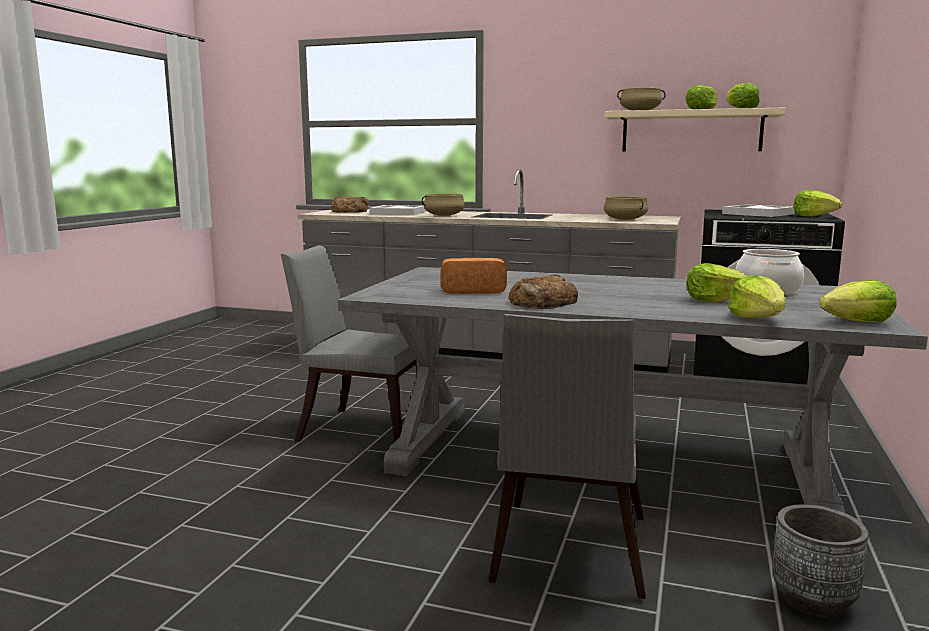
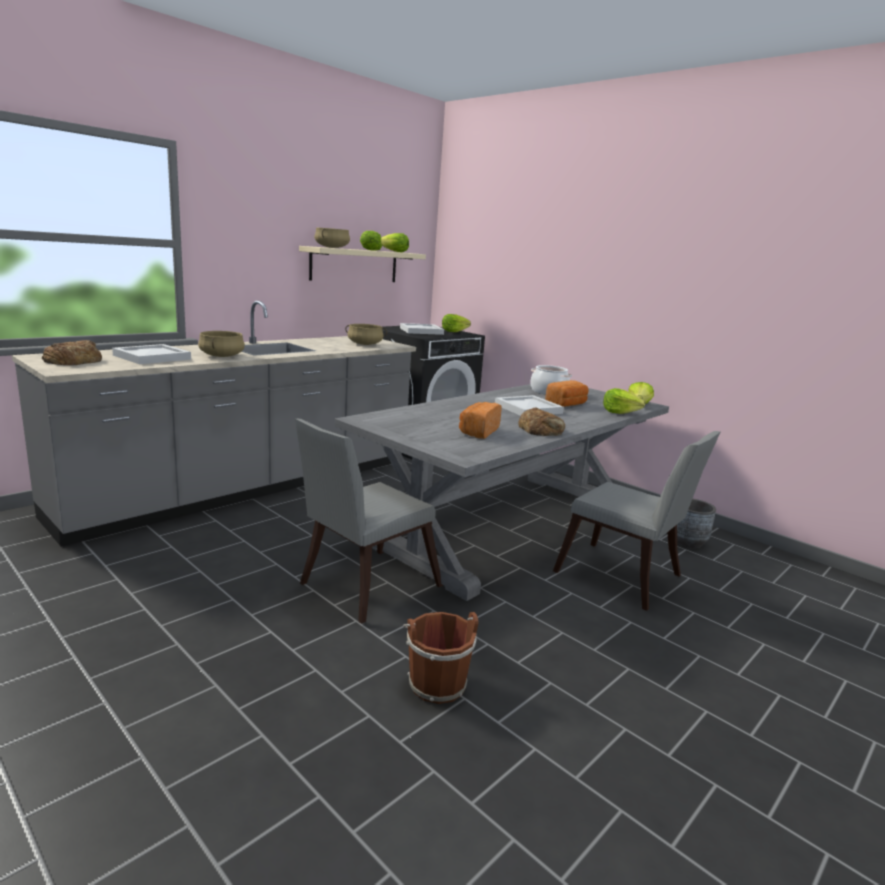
camera: 65 degrees left, 5 degrees up
lettuce [687,263,747,302] -> bread [545,380,589,407]
none -> brown bucket [403,612,478,704]
none -> white tray [495,395,564,416]

